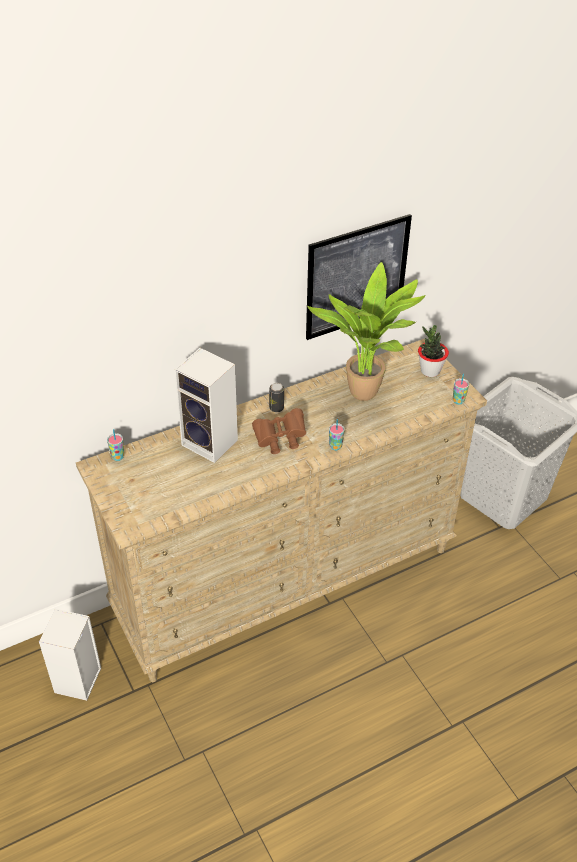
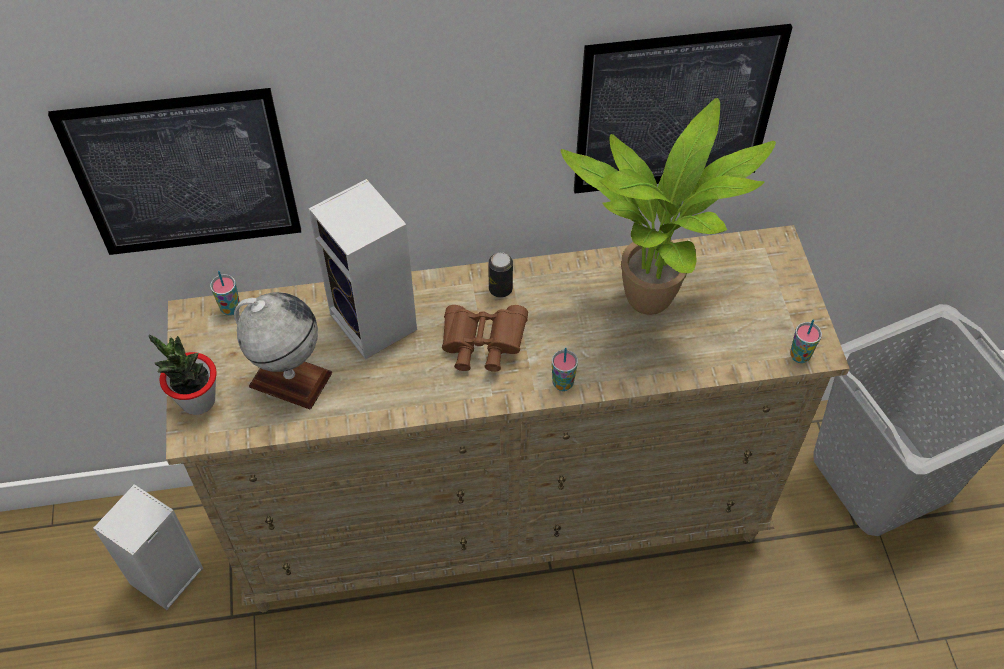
camera: 20 degrees right, 10 degrees up
potted plant [418,325,449,377] -> potted plant moved to [149,334,216,415]
none -> picture [48,88,301,255]
none -> globe [234,292,332,409]

